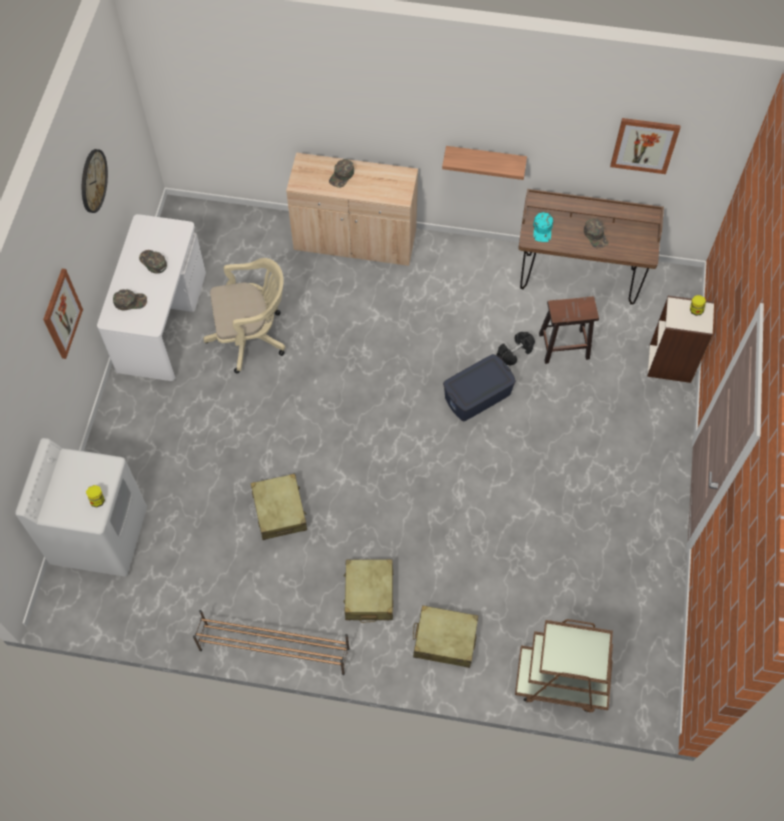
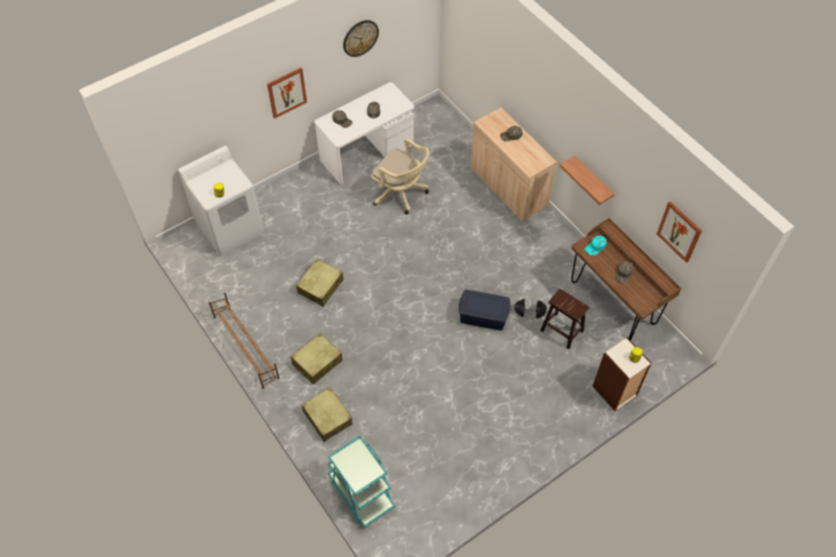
camera: 45 degrees right, 5 degrees down
brown cart [515,619,613,713] -> turquoise cart [328,435,395,527]

